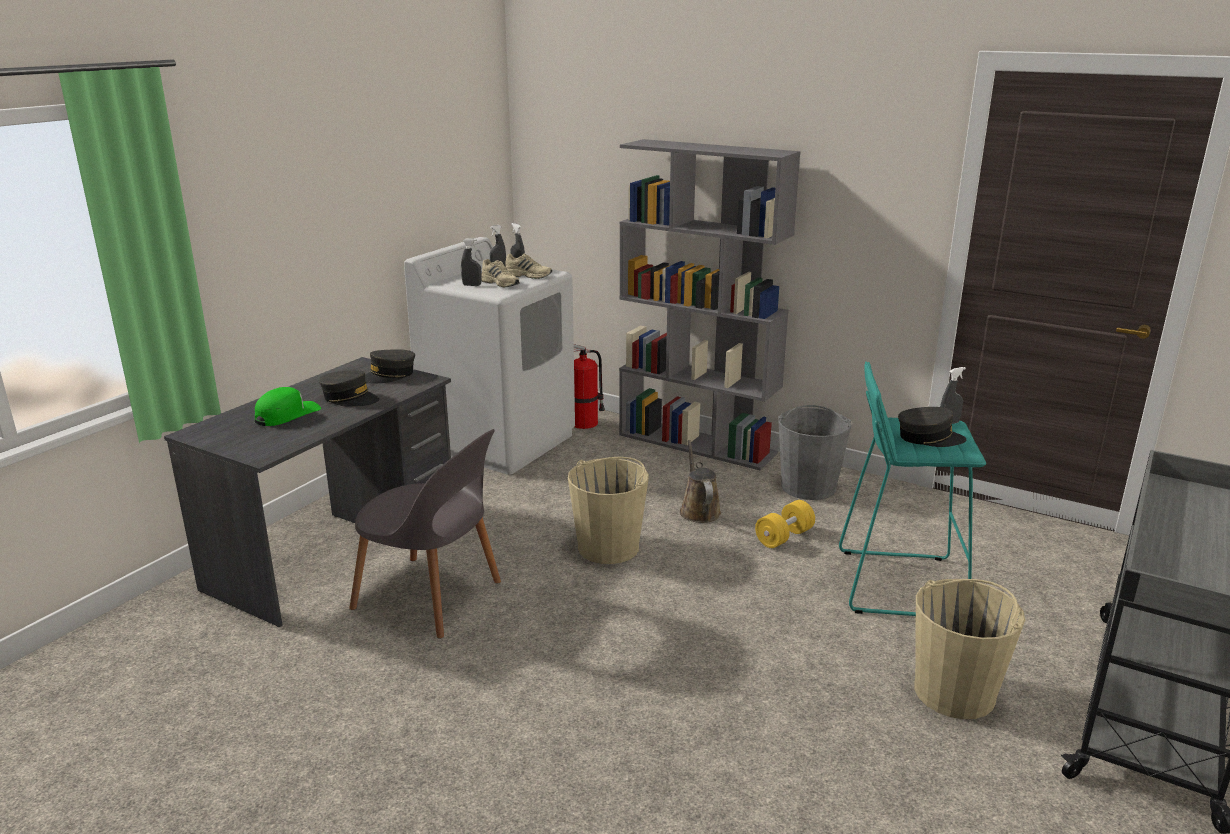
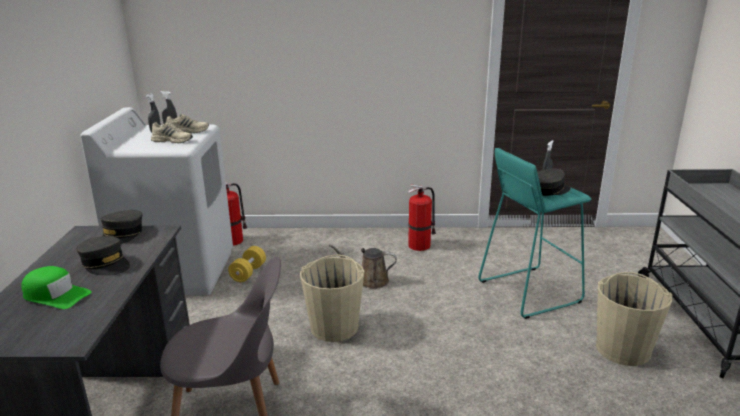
camera: 30 degrees left, 0 degrees up
green cap [255,387,321,426] -> green cap turned 105 degrees clockwise [21,266,92,309]
grey cap [319,371,380,407] -> grey cap turned 45 degrees clockwise [76,236,130,276]
grey spray bottle [461,238,482,286] -> none
grey bookcase [619,139,801,470] -> none
brown watering can [680,440,721,523] -> brown watering can turned 45 degrees counterclockwise [329,244,397,289]
yellow dumbbell [755,500,815,548] -> yellow dumbbell moved to [228,246,266,282]
grey bucket [778,405,851,500] -> fire extinguisher [408,184,436,251]

